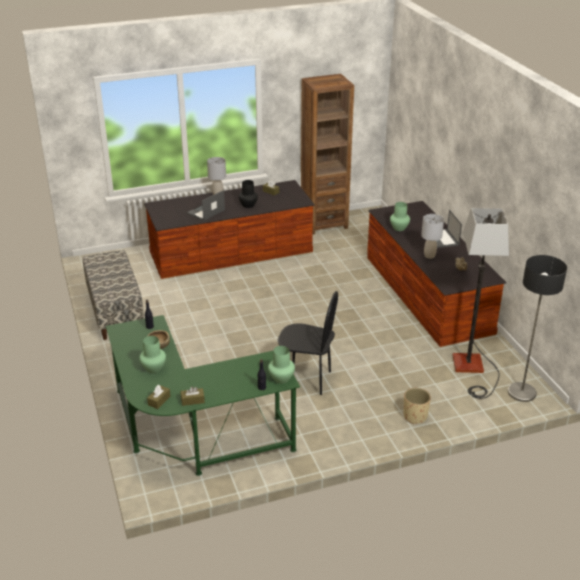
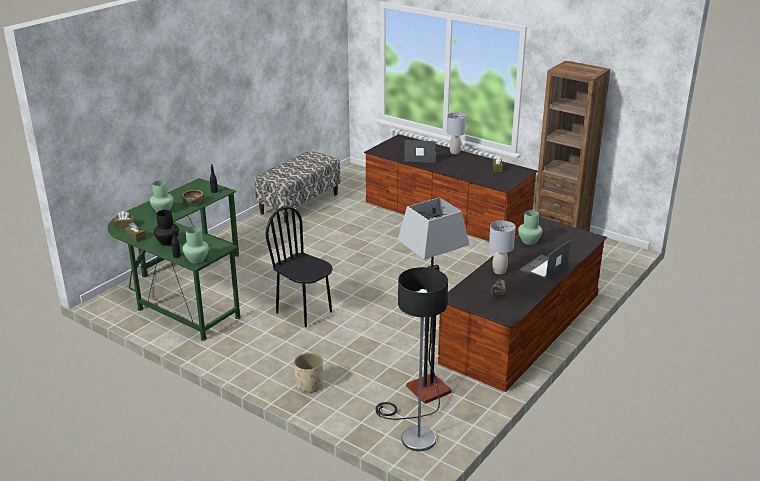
camera: 55 degrees right, 5 degrees down
black vase [239,180,258,208] -> black vase moved to [154,210,179,246]
black chair [278,291,338,395] -> black chair turned 150 degrees clockwise [266,206,333,327]

